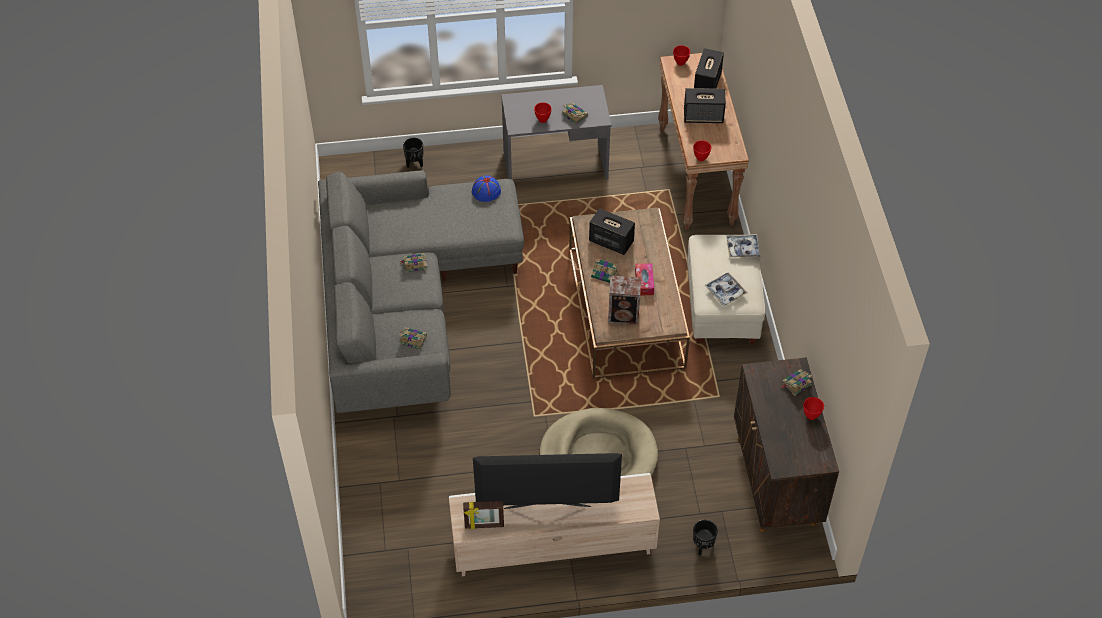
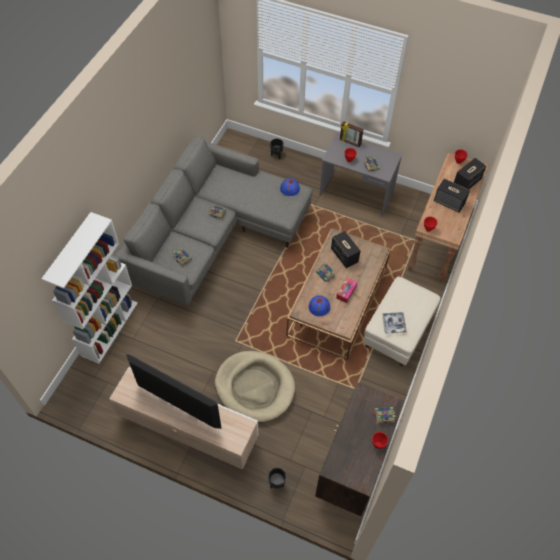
camera: 30 degrees right, 5 degrees up
picture frame [463,501,504,529] -> picture frame moved to [340,121,364,147]
speaker [608,276,641,325] -> blue hat [308,296,330,316]
tray [726,234,760,257] -> none
none -> white bookcase [41,212,138,364]

